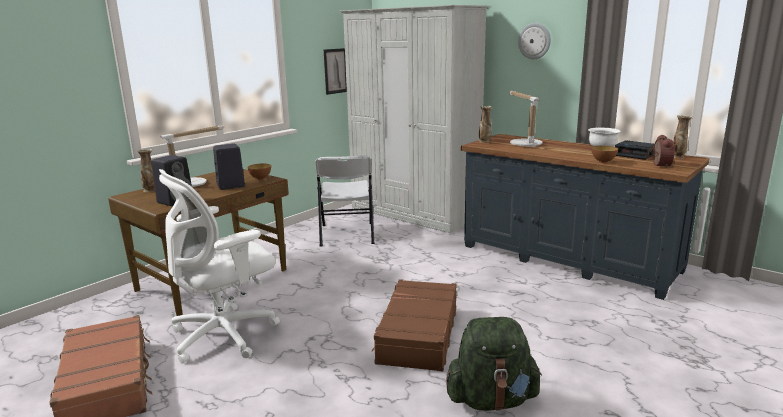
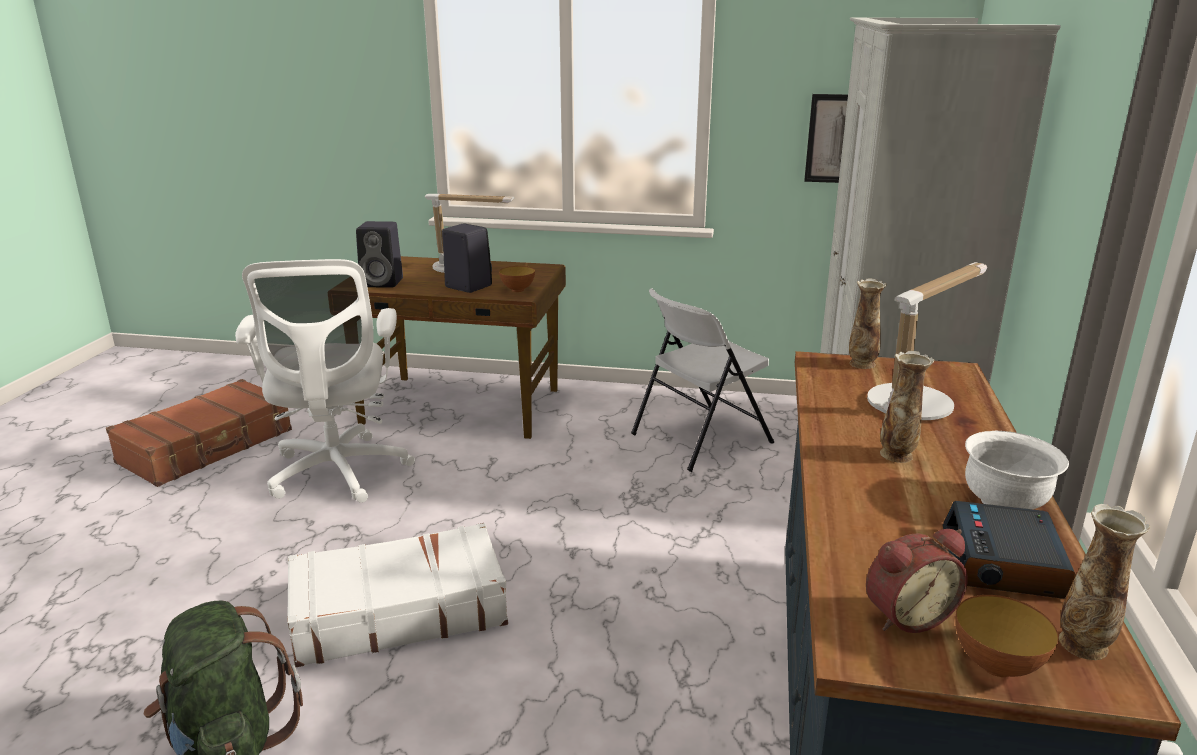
camera: 60 degrees right, 5 degrees up
vase [137,149,155,192] -> vase moved to [880,351,934,463]
white office chair [159,169,280,364] -> white office chair turned 120 degrees counterclockwise [235,259,415,503]
brown suitcase [371,279,457,372] -> white suitcase [287,523,508,667]
wall clock [518,23,551,59] -> none
bowl [591,146,618,163] -> bowl moved to [955,595,1059,677]

